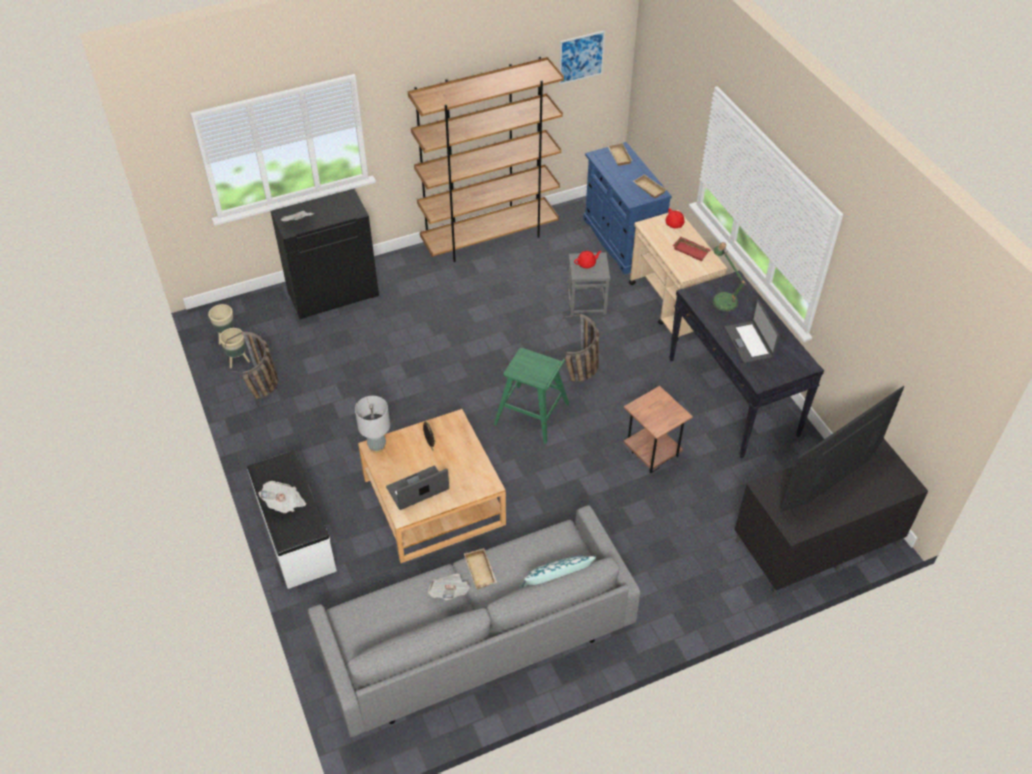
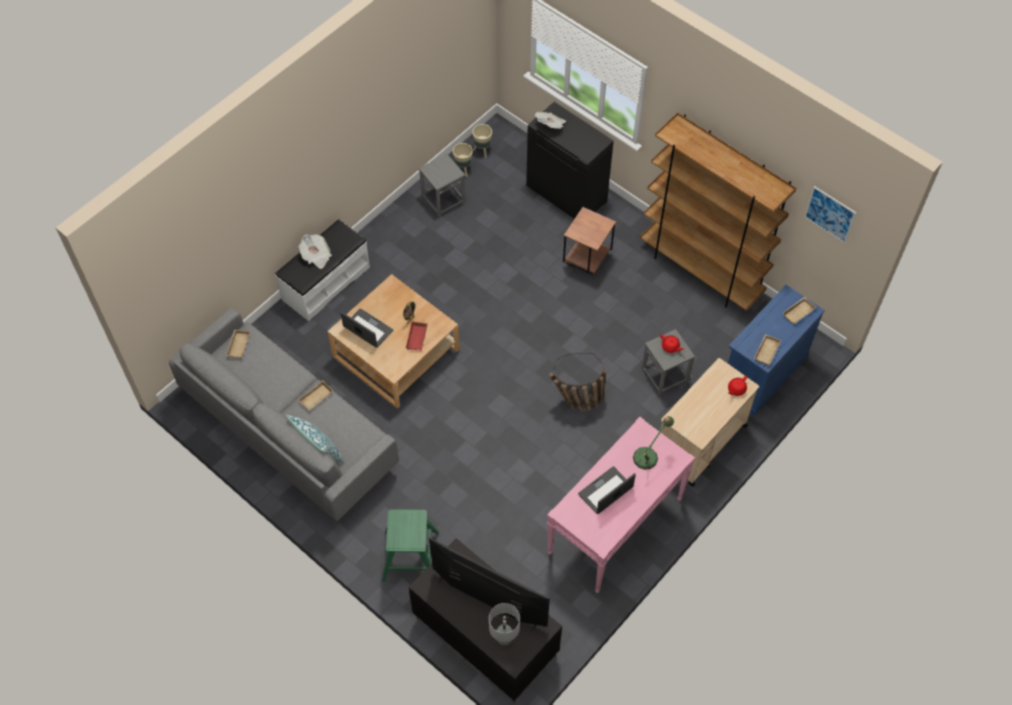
camera: 65 degrees right, 10 degrees up
basket [224,332,278,400] -> grey stool [419,154,466,217]
grey table lamp [355,396,390,453] -> grey table lamp moved to [489,603,520,645]
newspaper [428,573,471,600] -> none
green stool [494,348,569,444] -> green stool moved to [382,510,439,582]
brown side table [624,386,693,473] -> brown side table moved to [563,207,616,274]
black console table [669,270,824,458] -> pink console table [547,417,695,593]
red tray [673,237,710,261] -> red tray moved to [406,321,428,351]
none -> beige tray [226,330,250,358]

